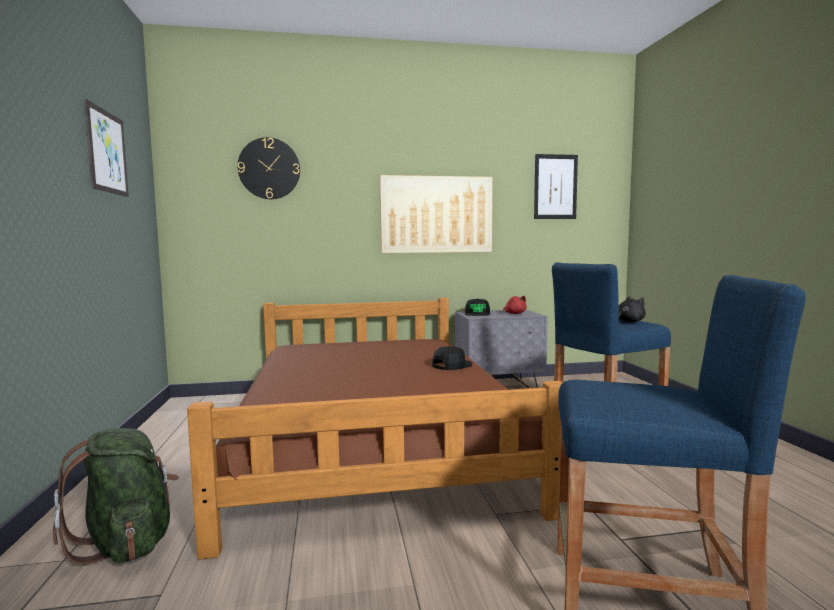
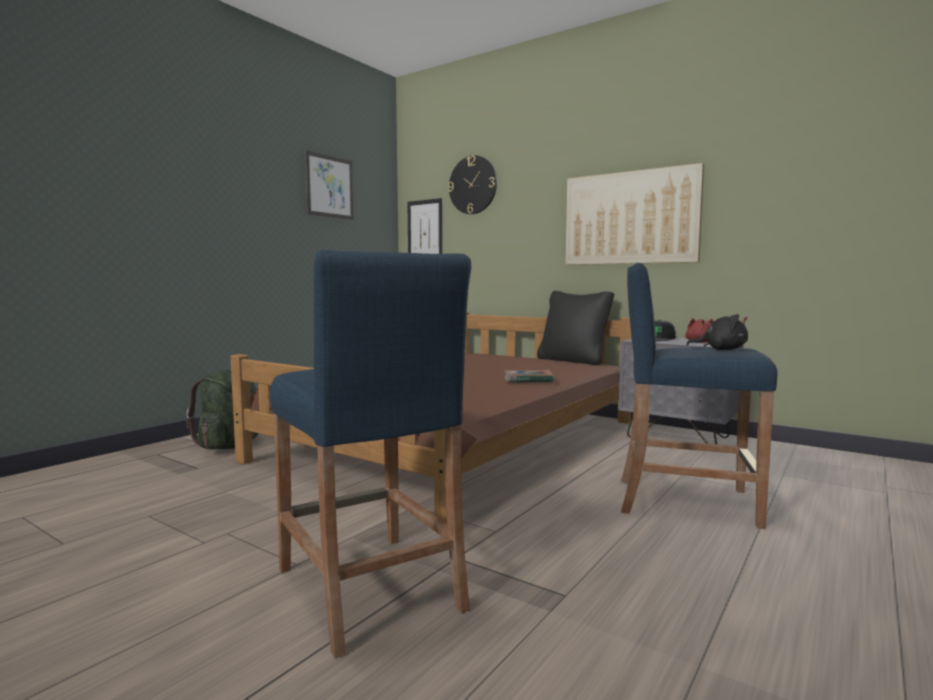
camera: 45 degrees right, 0 degrees up
black cap [432,346,473,370] -> book [505,370,553,382]
picture [534,154,578,219] -> picture moved to [407,198,442,254]
none -> black pillow [537,291,614,365]

